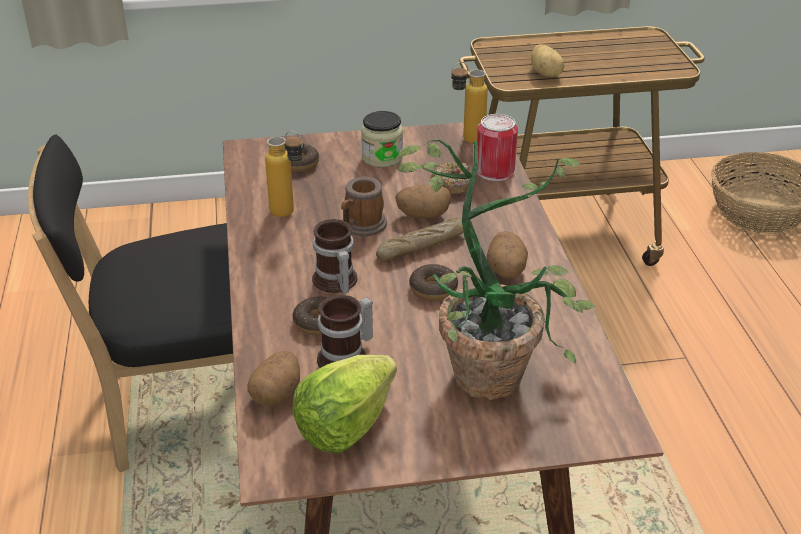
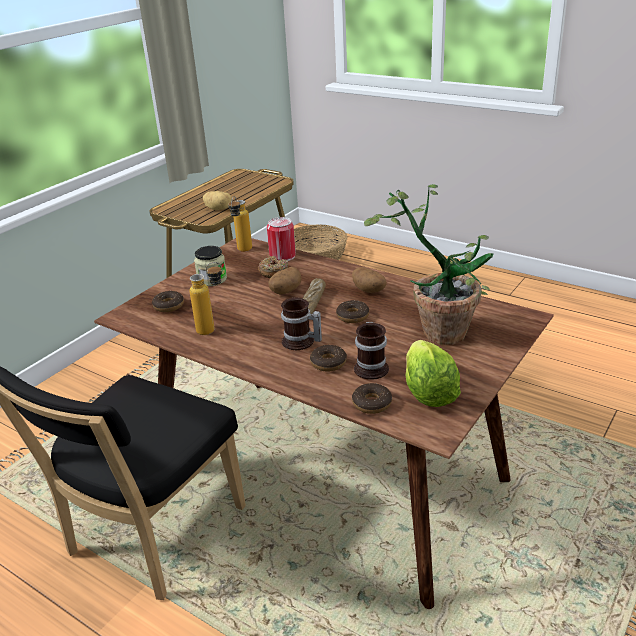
camera: 45 degrees left, 5 degrees down
potato [247,351,300,406] -> donut [352,383,392,414]
mug [341,176,387,236] -> none

